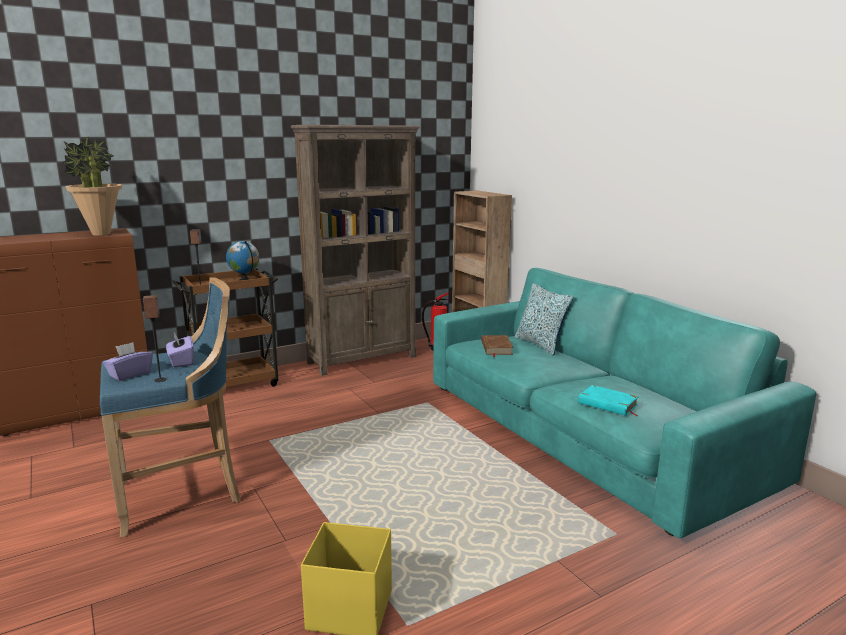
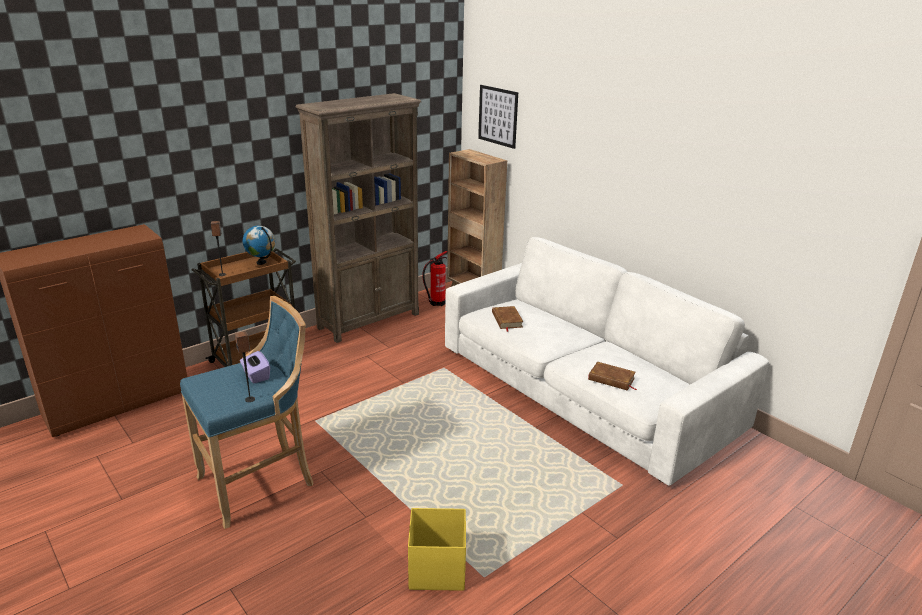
camera: 10 degrees left, 10 degrees up
potted plant [63,137,122,235] -> none
purple tissue box [103,342,153,381] -> none
turquoise sofa [433,268,816,538] -> white sofa [445,237,769,485]
pillow [515,283,574,356] -> none
turquoise book [578,385,639,416] -> brown book [588,362,637,391]
none -> picture [478,85,518,149]

